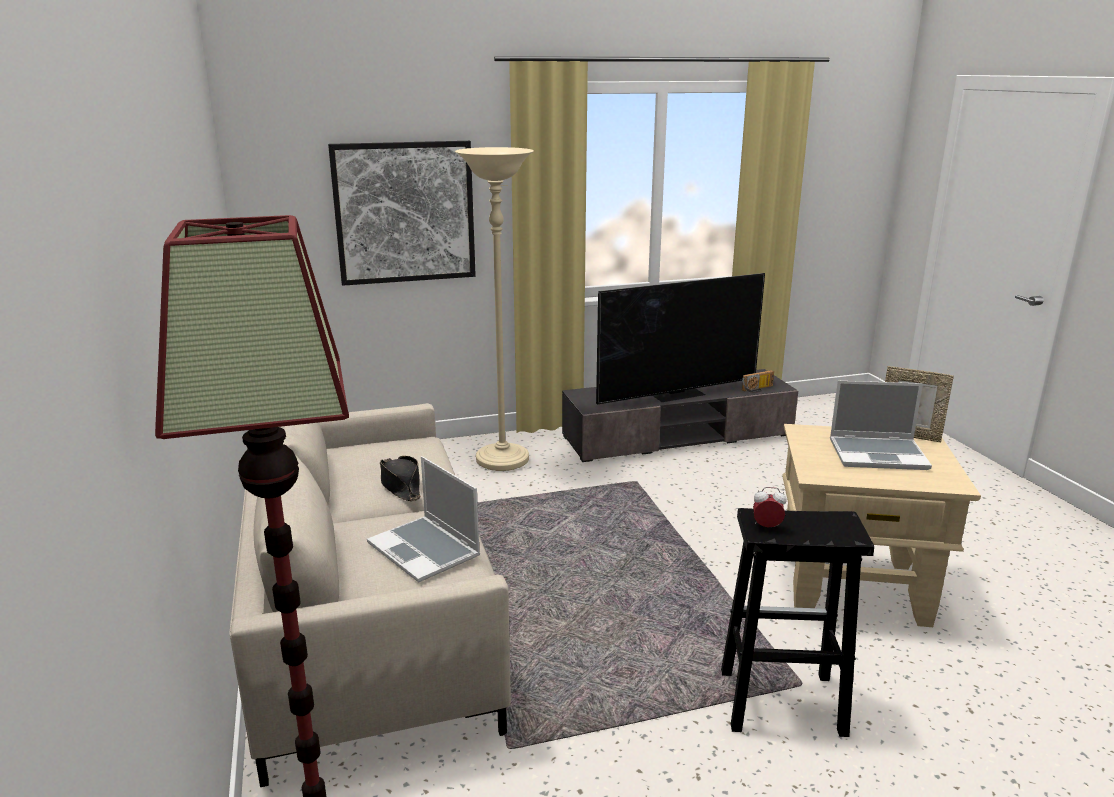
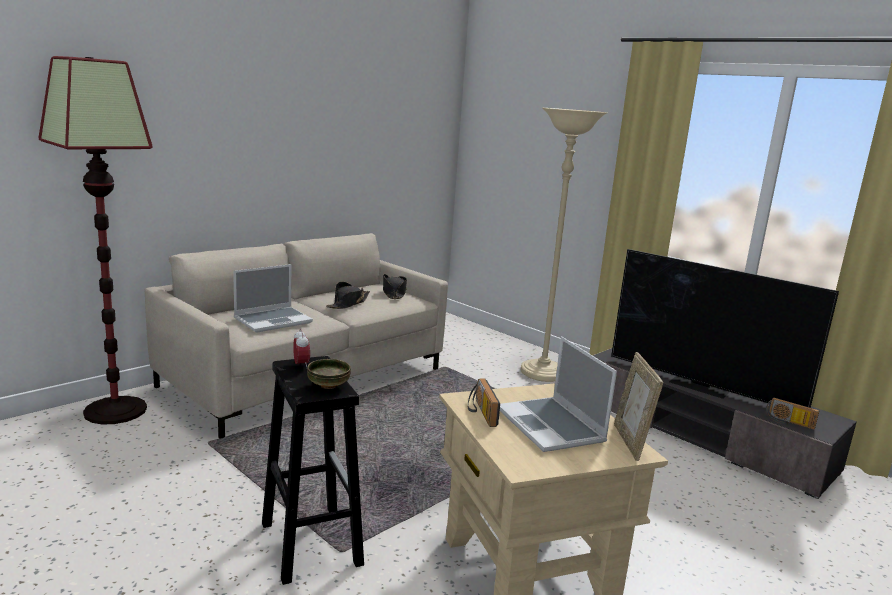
camera: 60 degrees right, 5 degrees down
picture [328,141,476,286] -> none
laptop [367,456,480,583] -> laptop turned 150 degrees counterclockwise [233,264,313,333]
none -> bowl [307,359,351,389]
none -> black hat [383,274,407,299]
none -> radio [468,378,500,427]

